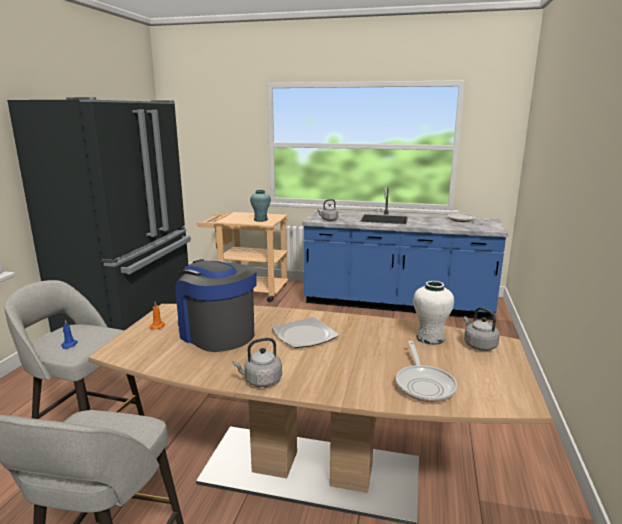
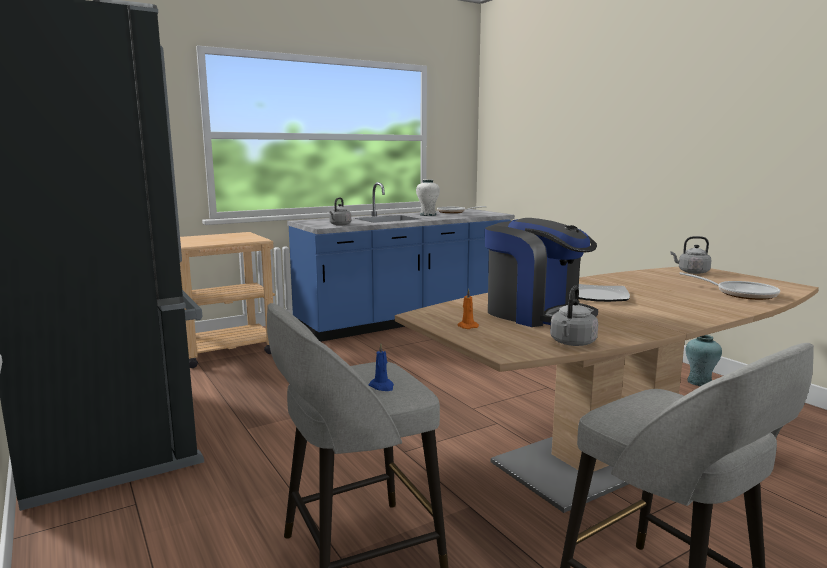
camera: 45 degrees left, 5 degrees down
coffee machine [175,259,257,352] -> coffee machine turned 135 degrees counterclockwise [485,218,598,327]
grey kettle [233,338,282,387] -> grey kettle moved to [550,286,598,346]
turquoise vase [250,190,271,222] -> turquoise vase moved to [685,335,722,386]
white vase [413,281,454,345] -> white vase moved to [416,179,440,216]

